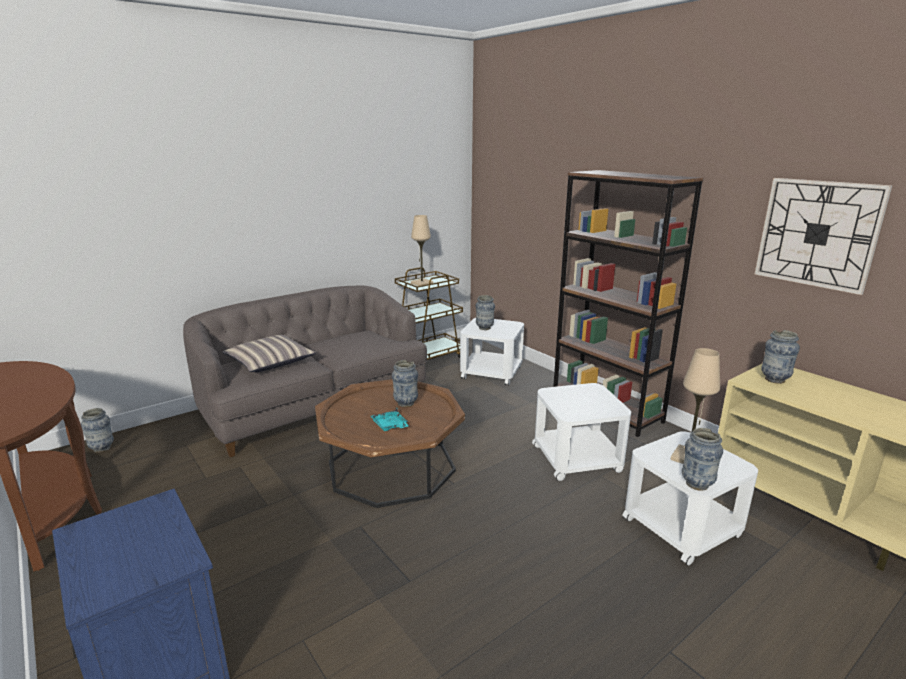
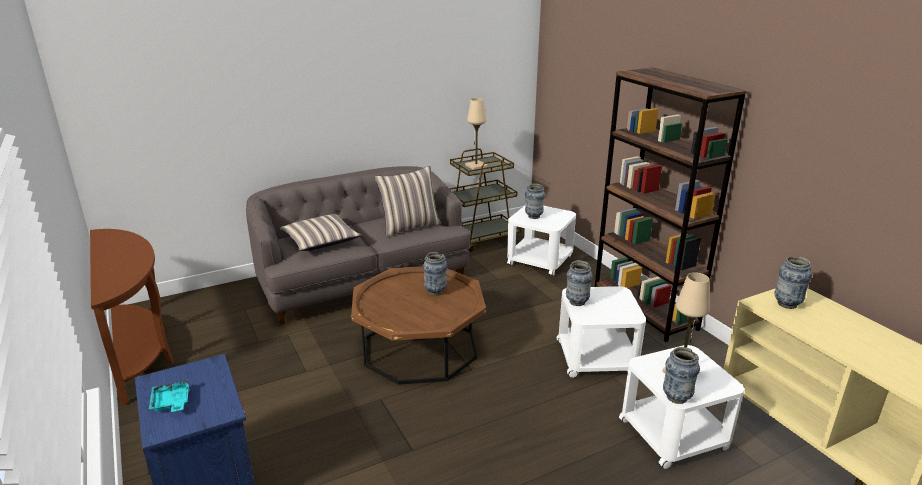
camera: 10 degrees right, 5 degrees up
vase [81,408,114,453] -> vase moved to [566,260,593,306]
turquoise tray [371,408,409,431] -> turquoise tray moved to [149,381,189,412]
wall clock [755,178,893,295] -> none
none -> pillow [375,166,441,237]

